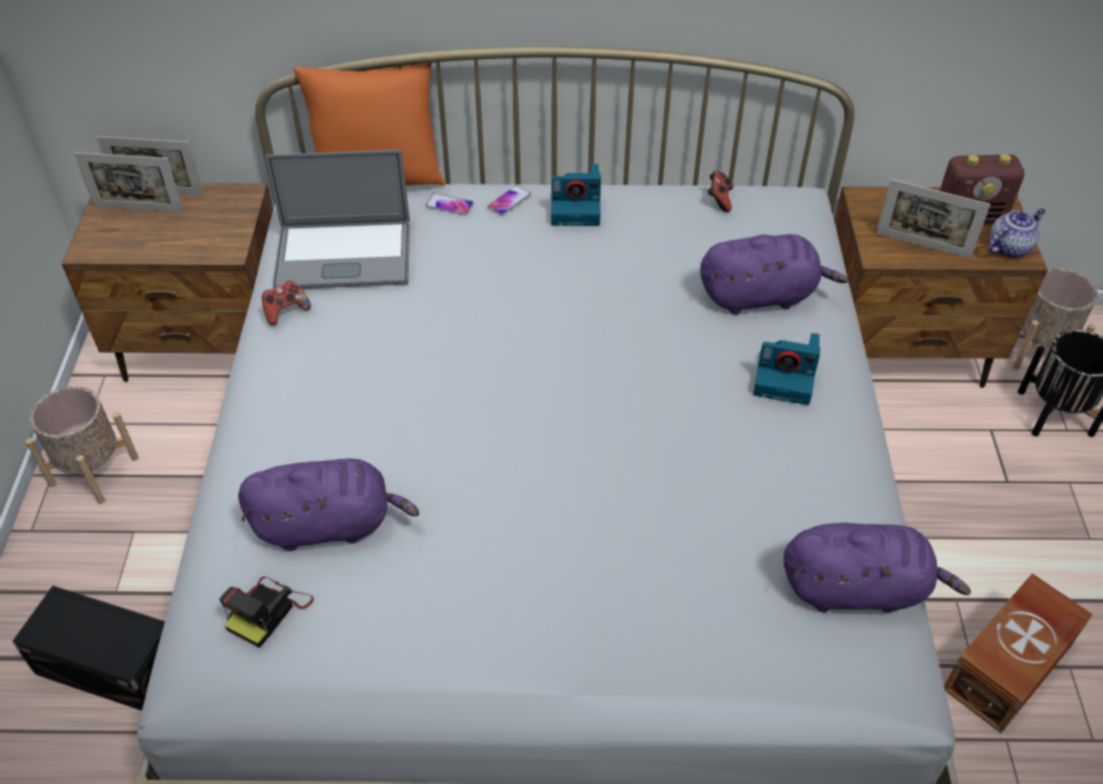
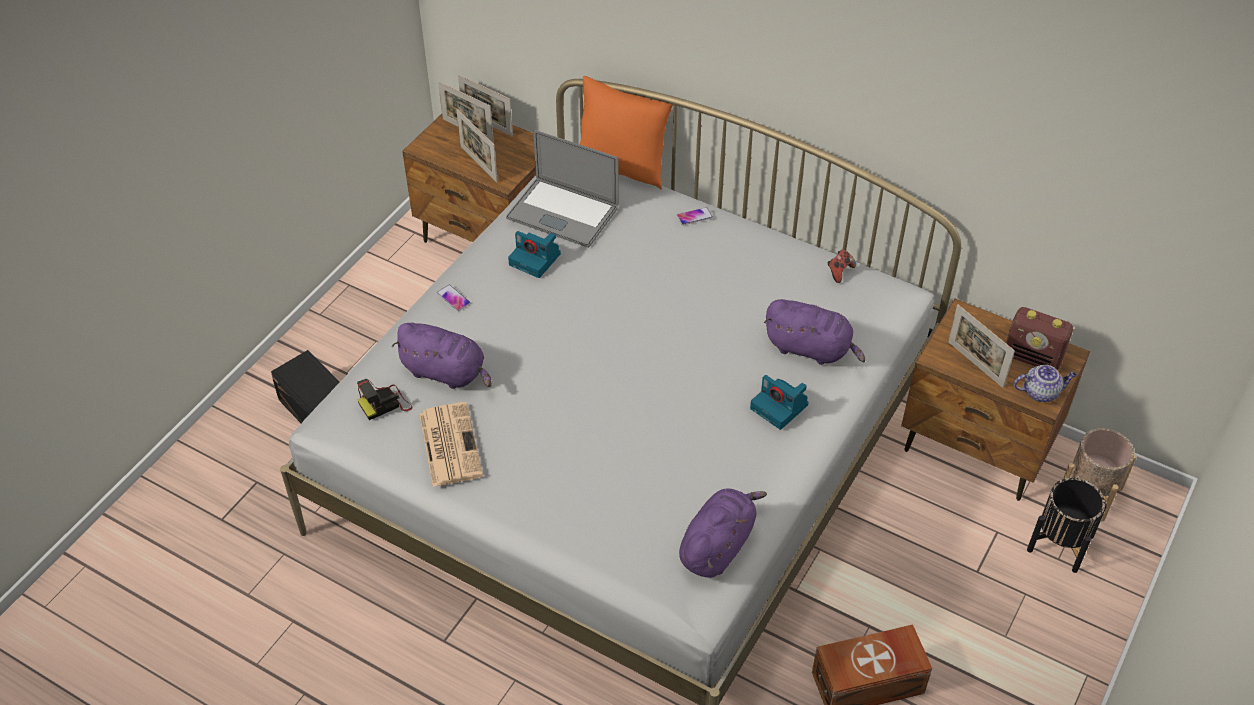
camera: 30 degrees right, 0 degrees up
beige planter [26,386,139,504] -> none
game controller [261,280,311,325] -> none
phone [426,193,474,215] -> phone moved to [437,285,470,311]
camera [551,164,601,226] -> camera moved to [508,231,561,278]
purple plush toy [784,523,971,613] -> purple plush toy turned 90 degrees counterclockwise [679,489,767,578]
none -> newspaper [419,402,483,487]
none -> picture frame [456,109,498,182]

